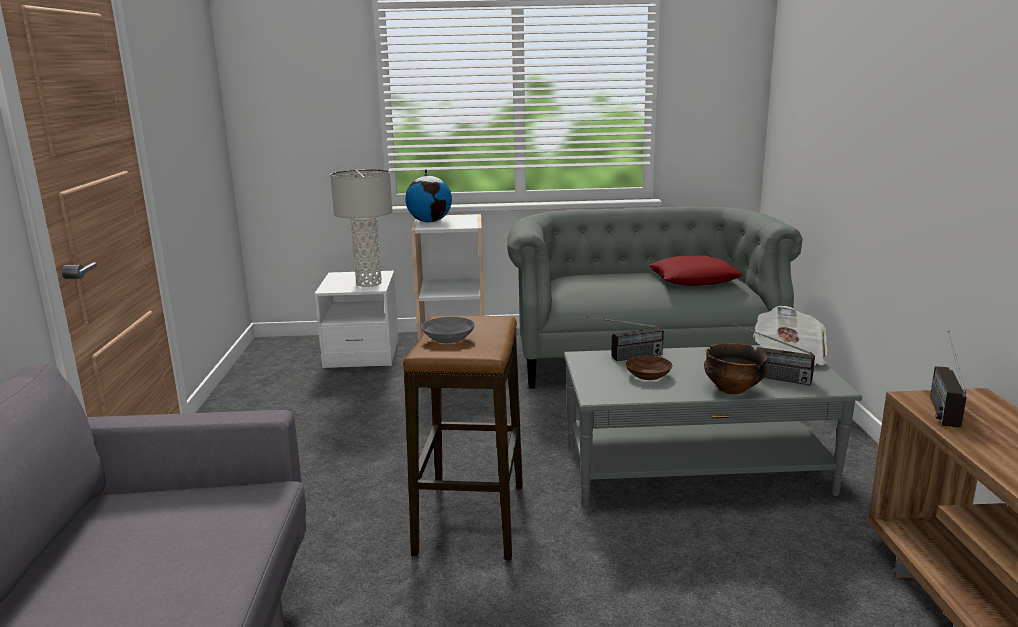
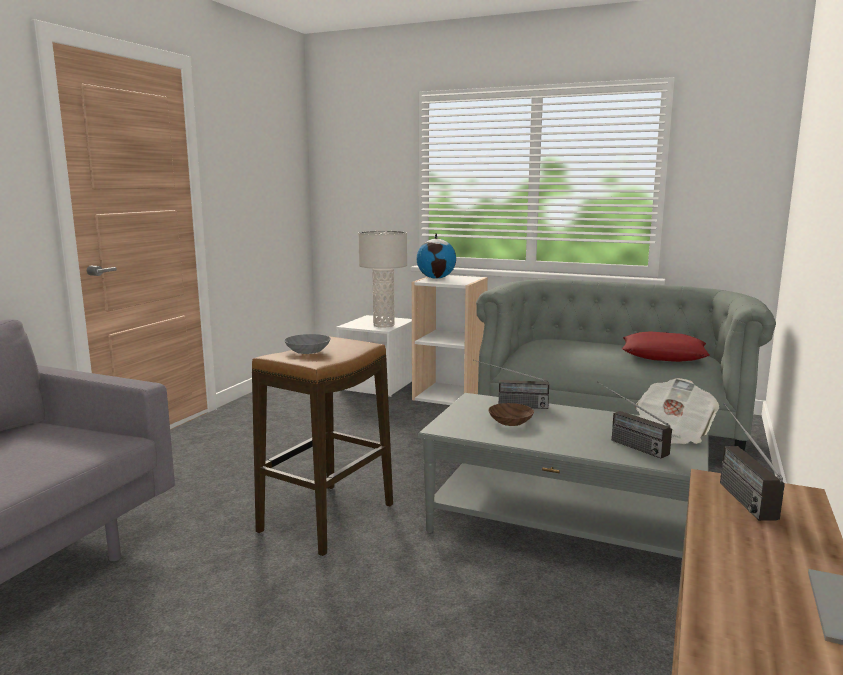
camera: 25 degrees right, 5 degrees down
bowl [704,343,767,394] -> none
radio [930,330,967,427] -> radio turned 45 degrees counterclockwise [720,403,785,521]

